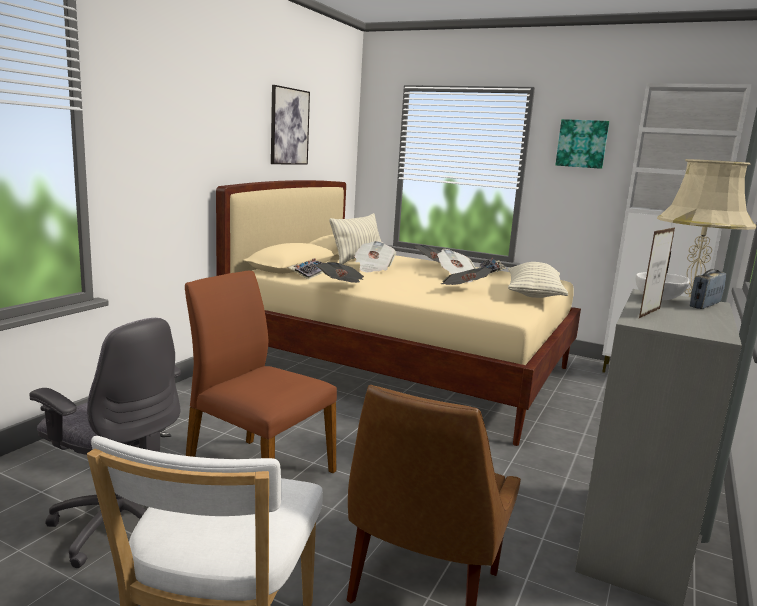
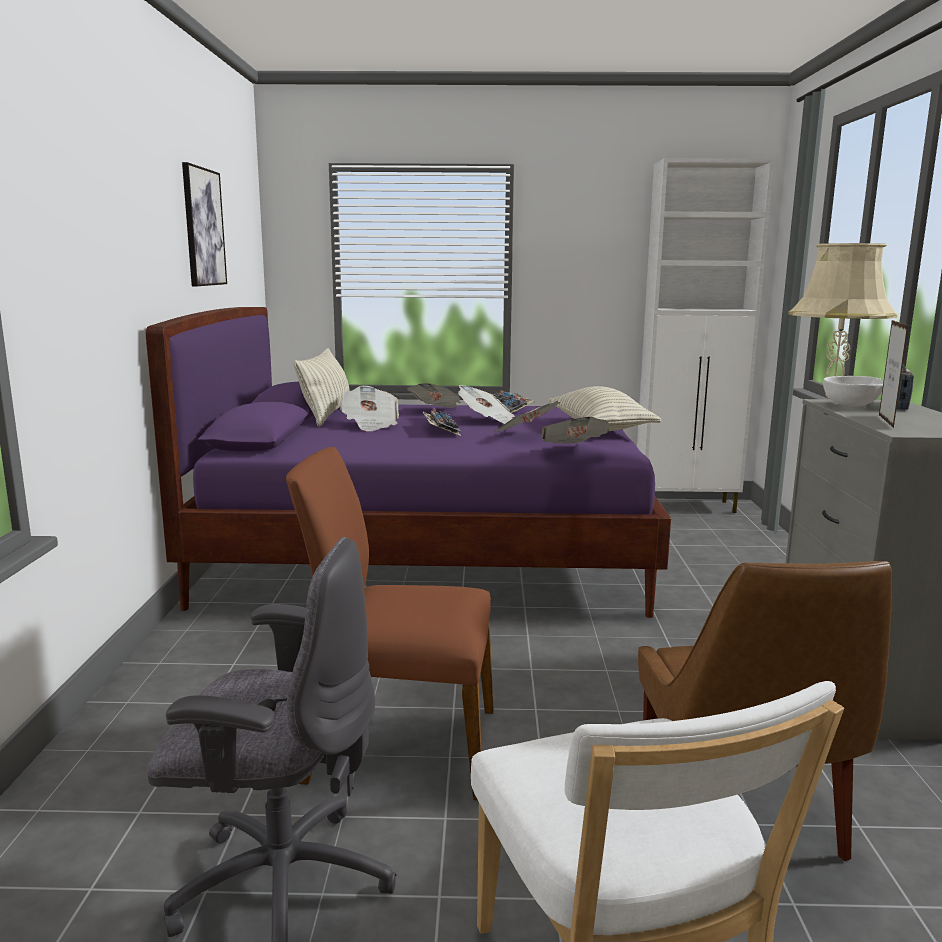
camera: 25 degrees left, 0 degrees up
beige bed [216,180,581,446] -> purple bed [146,307,671,618]
keyboard [288,258,324,280] -> keyboard moved to [422,408,461,436]
newspaper [316,262,364,283] -> newspaper moved to [541,417,610,444]
picture [555,119,609,169] -> none

